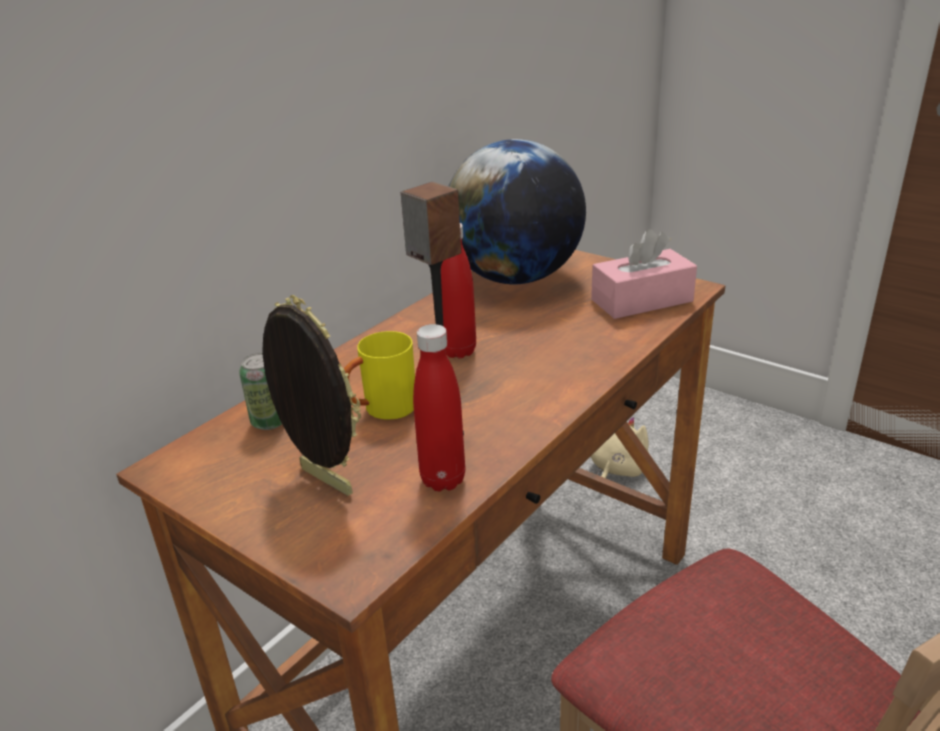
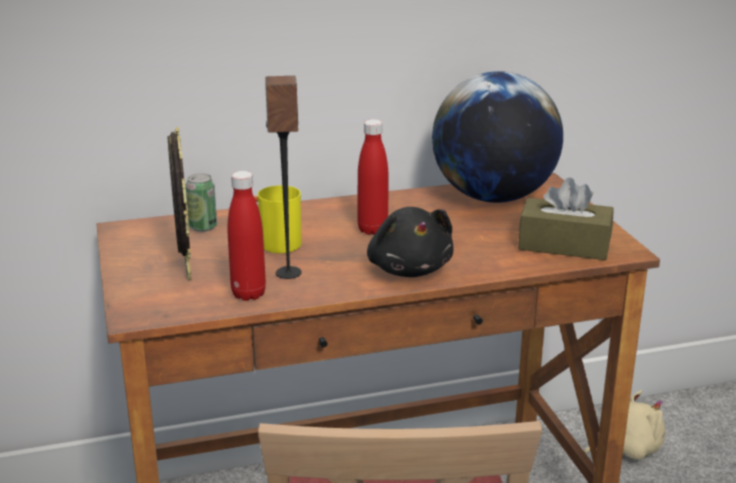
camera: 35 degrees right, 5 degrees down
pink tissue box [591,229,697,319] -> brown tissue box [518,178,614,260]
none -> black plush toy [367,207,454,277]

